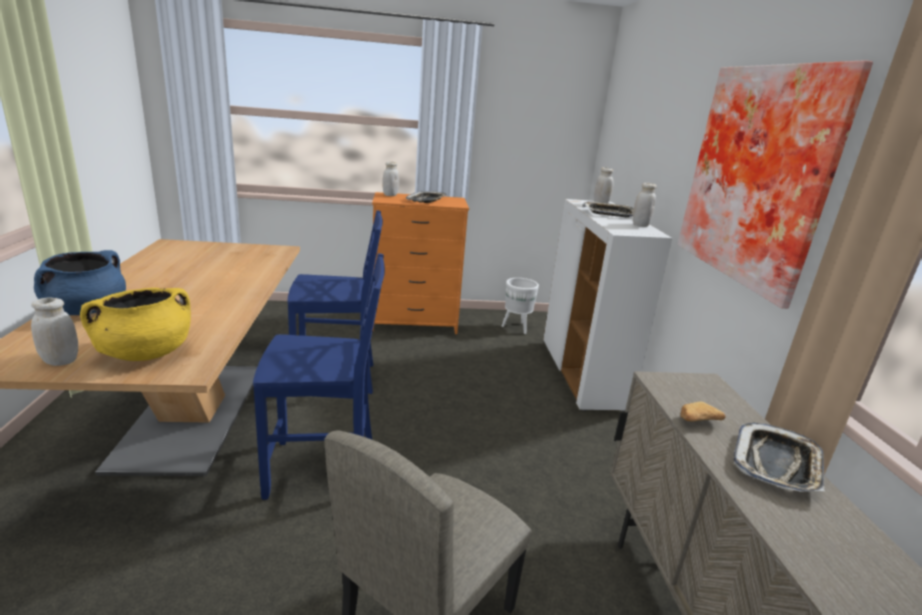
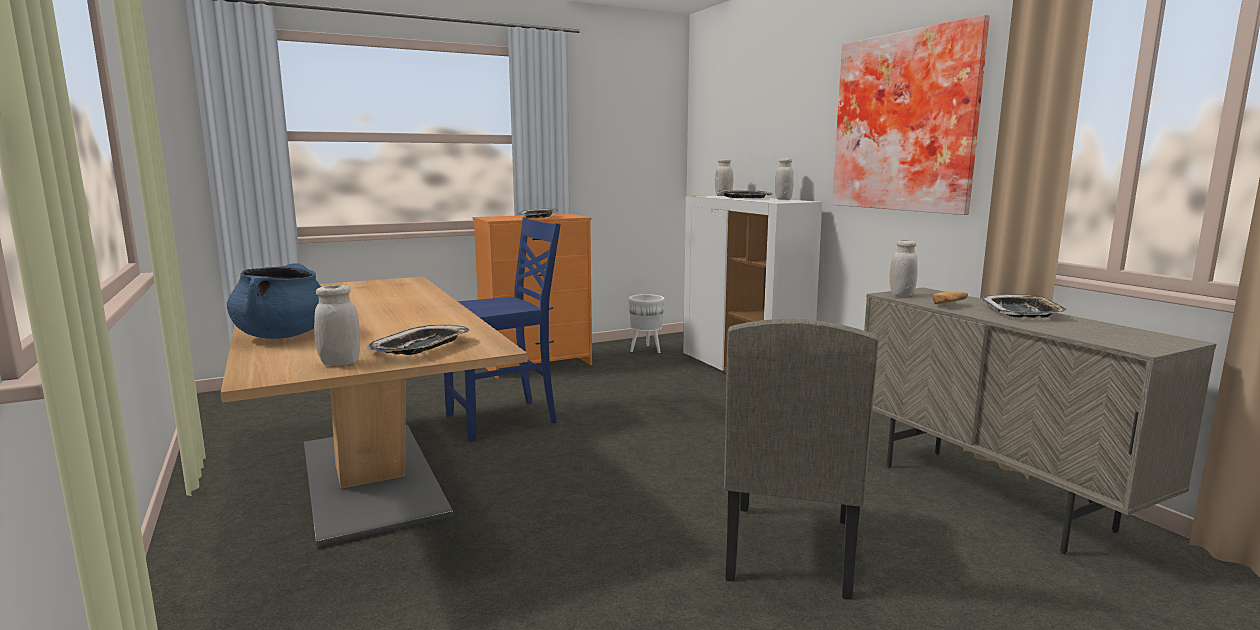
camera: 20 degrees left, 10 degrees down
yellow cooking pot [80,288,191,361] -> tray [367,325,469,355]
blue chair [253,253,385,500] -> none
white jar [382,162,399,196] -> white jar moved to [890,240,918,297]

